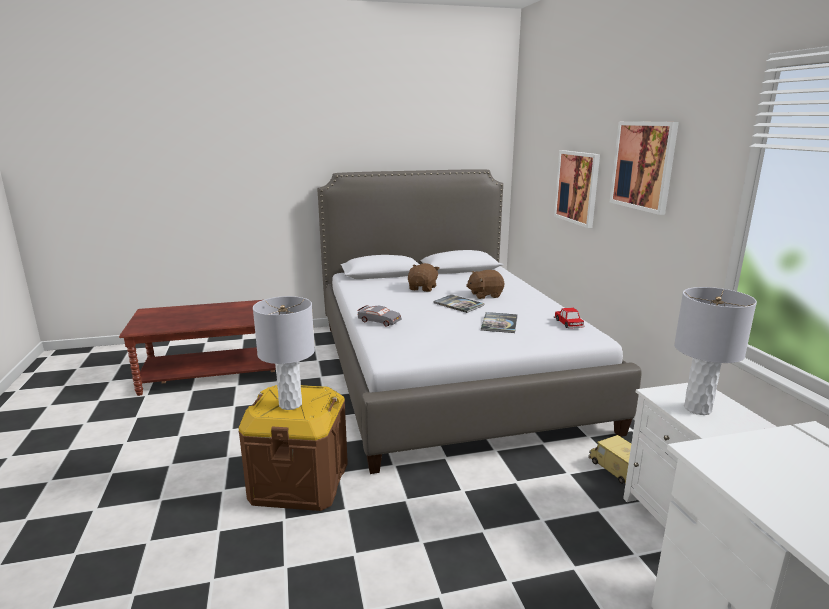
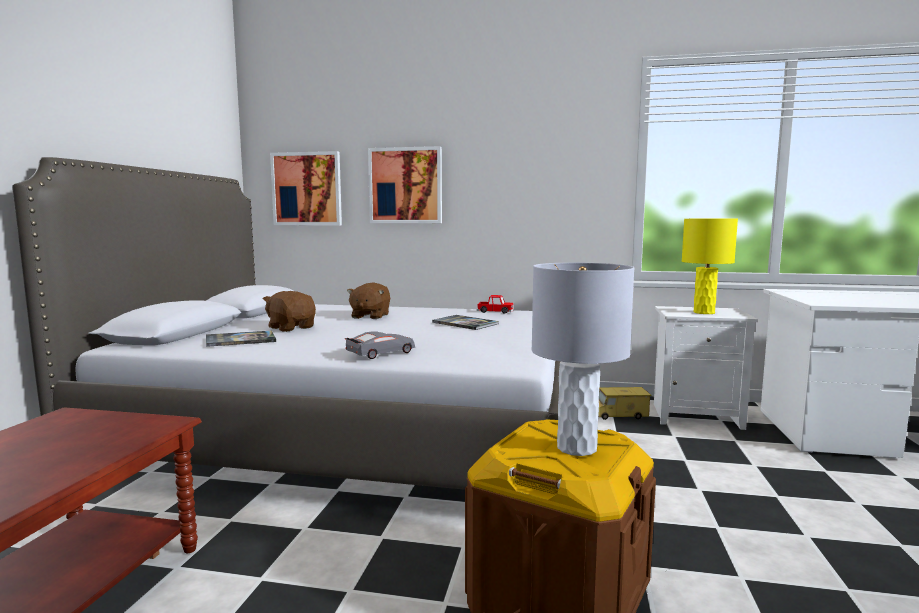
camera: 65 degrees left, 10 degrees down
book [433,294,485,313] -> book moved to [206,331,276,347]
picture [610,121,679,215] -> picture moved to [270,151,342,225]
grey table lamp [674,287,757,415] -> yellow table lamp [682,219,738,314]

